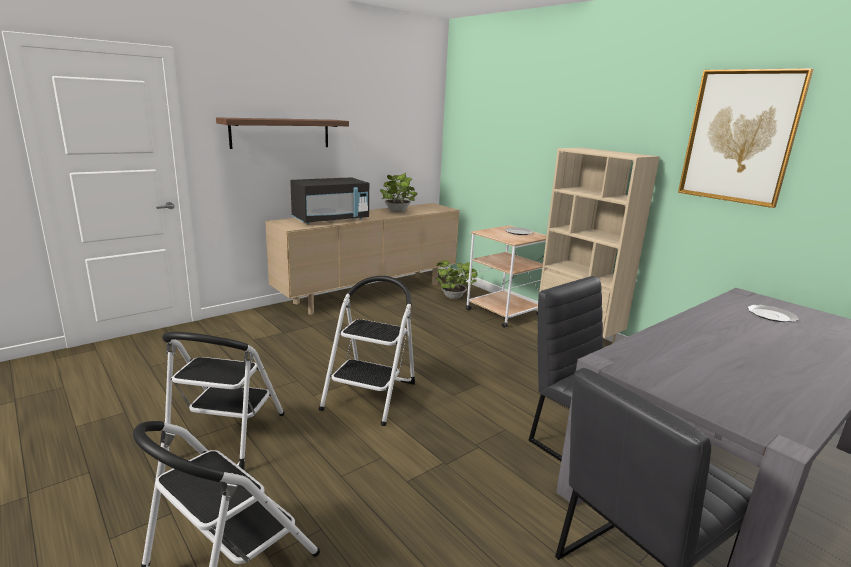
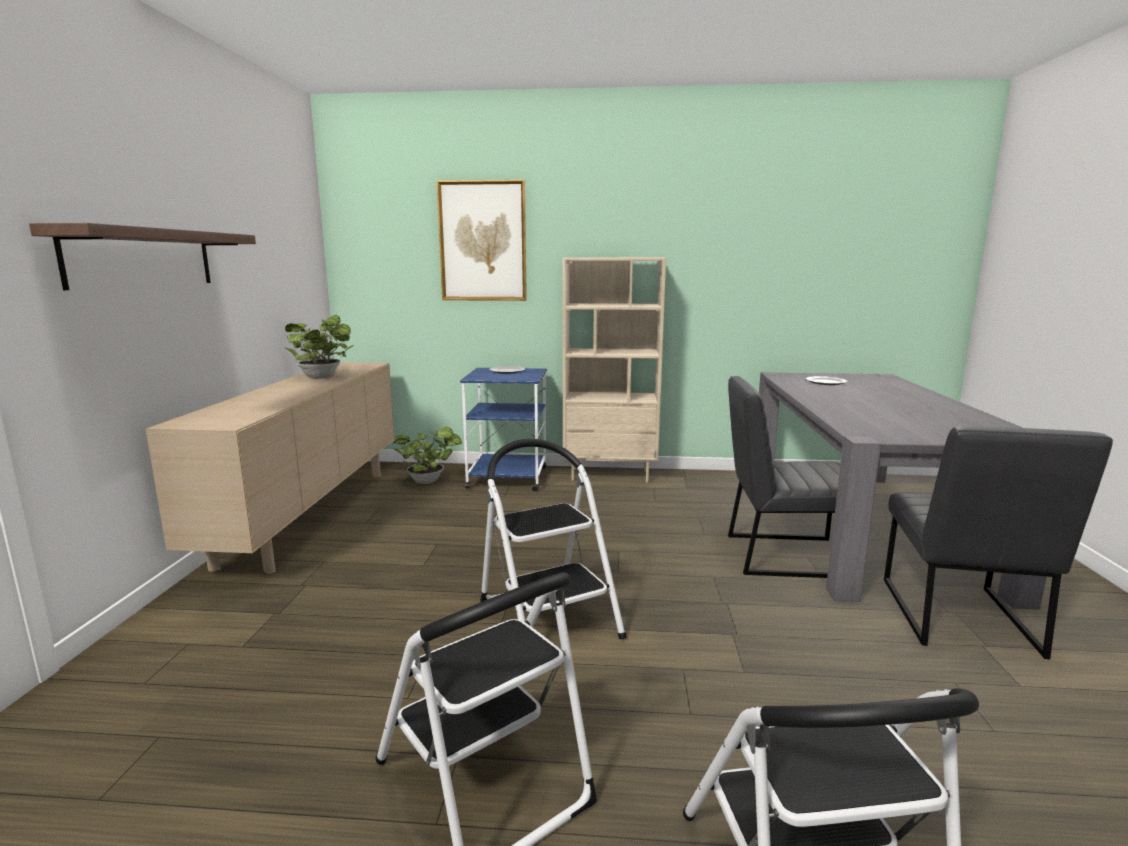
camera: 45 degrees left, 5 degrees down
black microwave [290,178,369,224] -> none
beige cart [466,225,547,328] -> blue cart [460,368,547,491]
picture [678,68,814,208] -> picture moved to [437,180,527,301]

